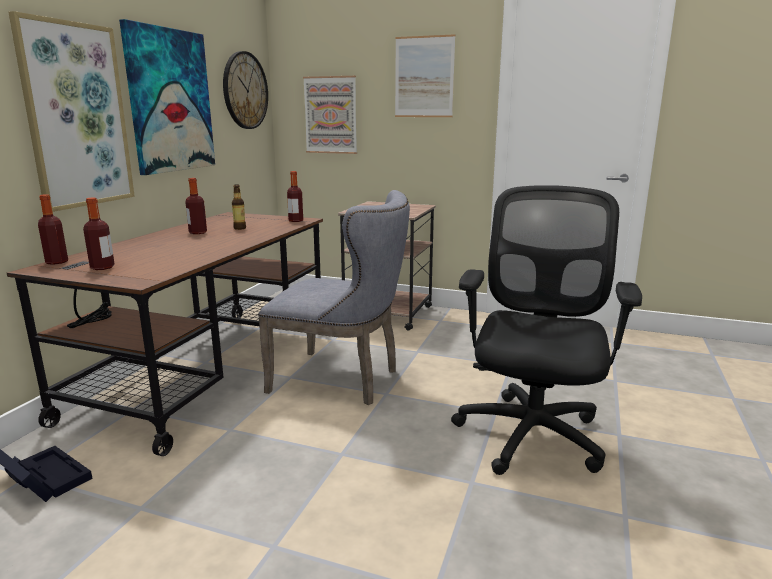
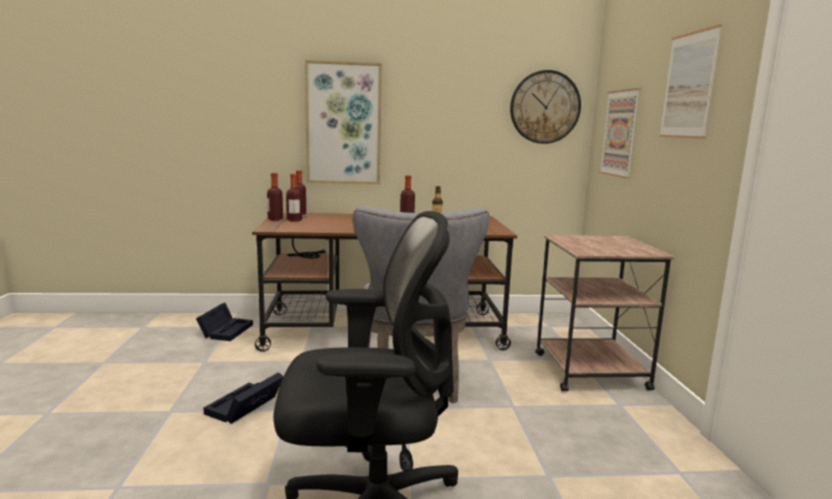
camera: 65 degrees right, 5 degrees down
picture [119,19,215,175] -> none
bottle [287,171,303,222] -> bottle moved to [267,173,283,221]
none -> black storage box [203,372,283,424]

